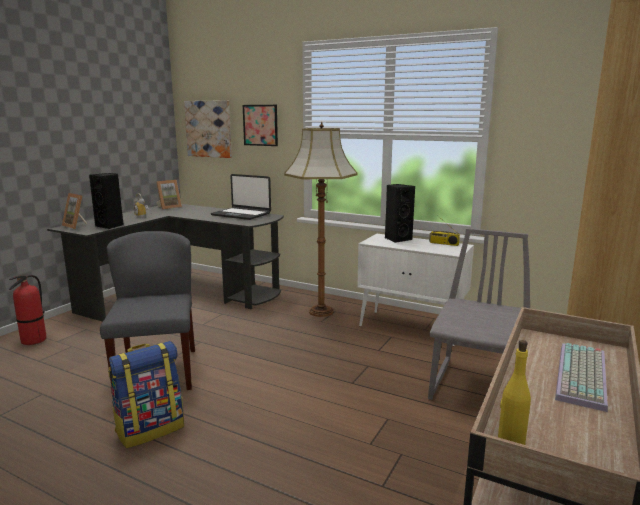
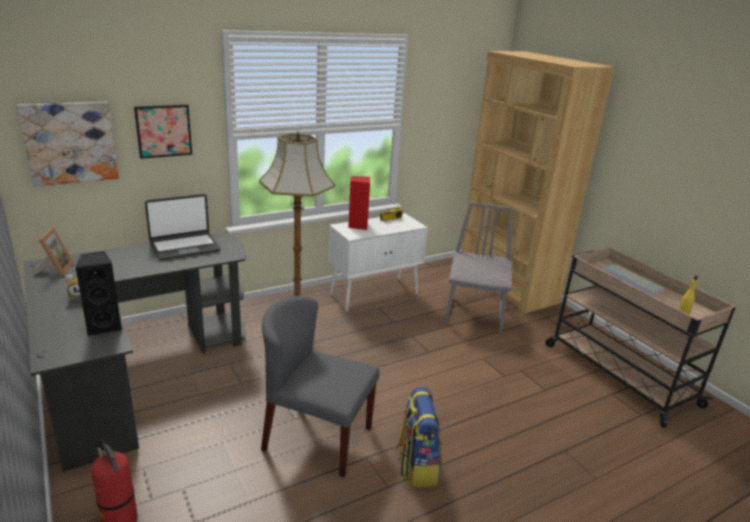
camera: 60 degrees left, 10 degrees up
picture frame [62,193,87,229] -> none
black speaker [385,184,415,243] -> red speaker [348,177,370,230]
grey chair [428,228,530,400] -> grey chair turned 45 degrees clockwise [444,202,512,333]

